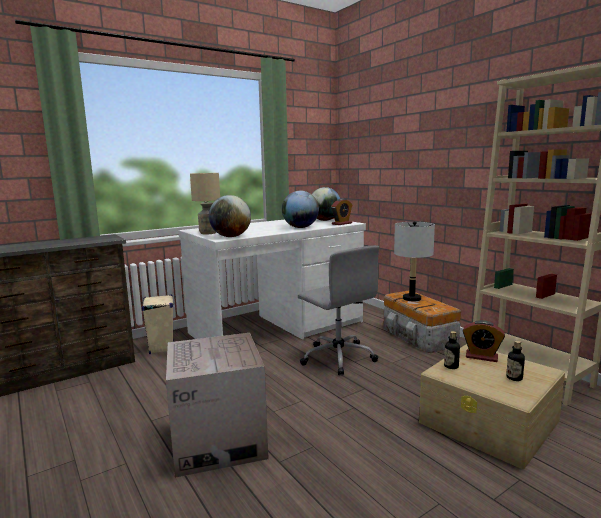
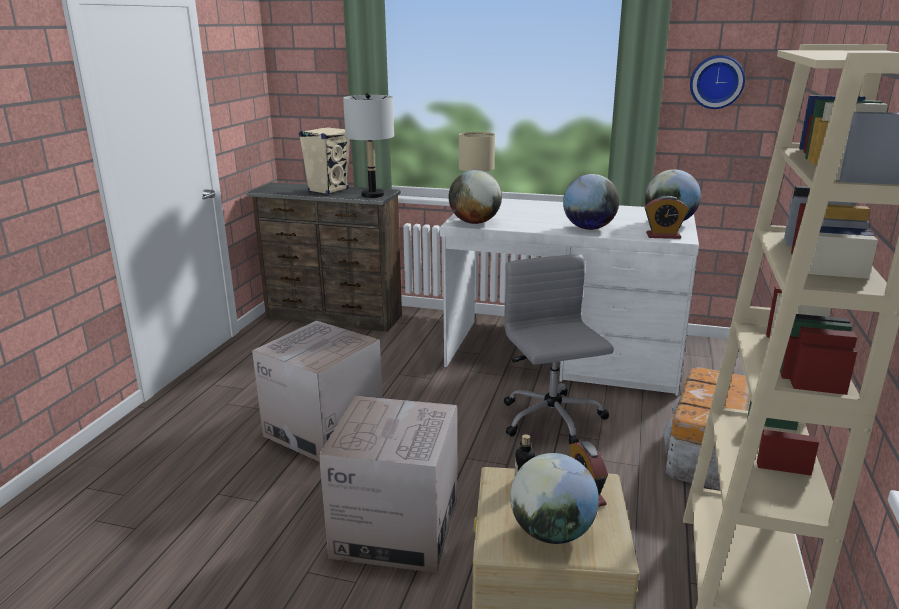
camera: 50 degrees right, 10 degrees up
beige speaker [142,295,173,354] -> beige speaker moved to [299,126,350,195]
grey office chair [298,245,379,375] -> grey office chair turned 150 degrees clockwise [504,254,614,444]
grey table lamp [394,221,435,301] -> grey table lamp moved to [343,93,394,198]
bottle [506,341,525,381] -> globe [510,453,599,544]
none -> cardboard box [319,396,457,573]
none -> wall clock [690,55,745,109]

